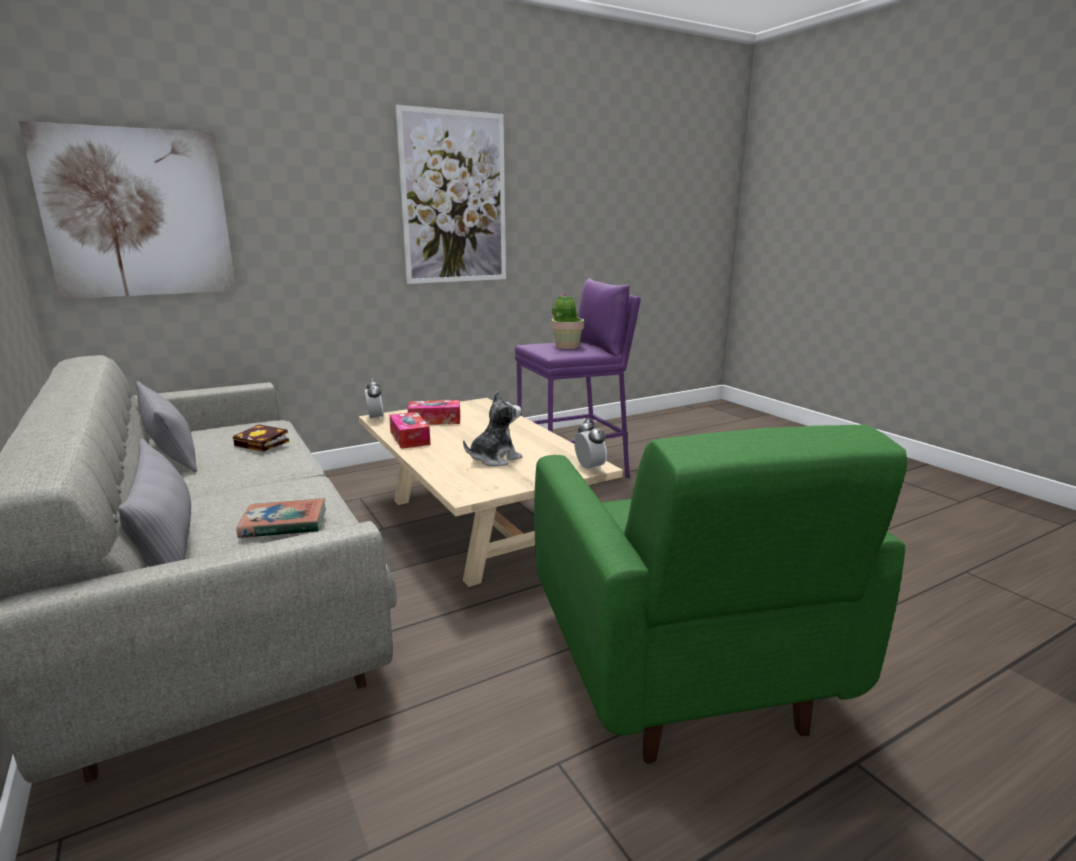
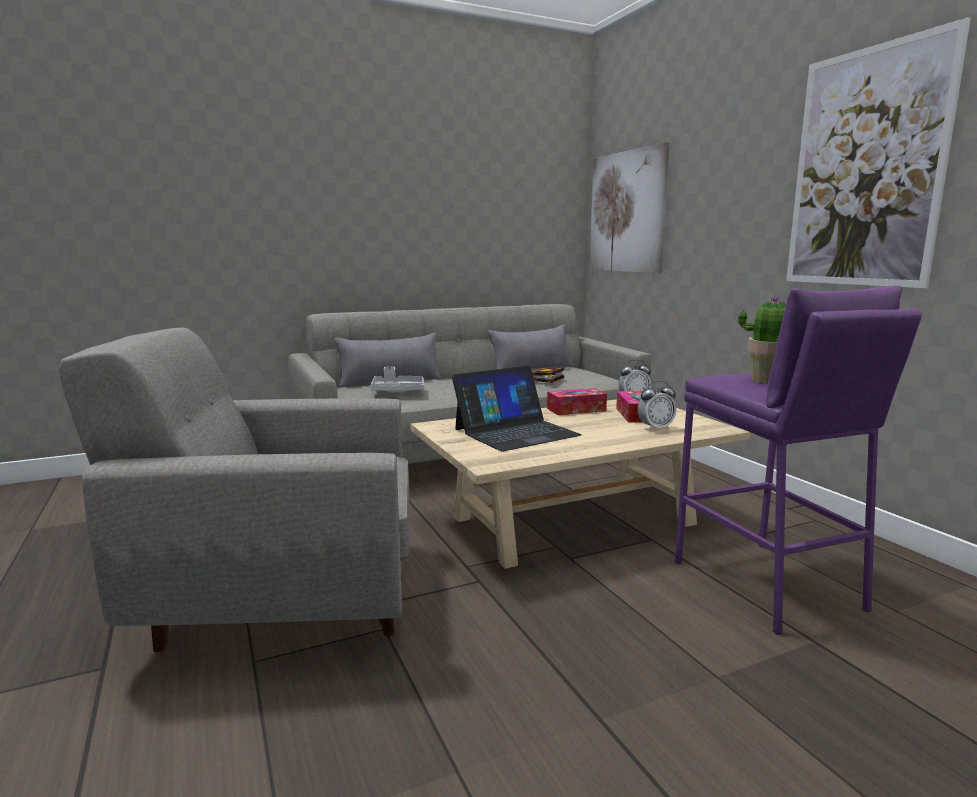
camera: 95 degrees right, 5 degrees down
book [236,498,326,538] -> grey tray [370,367,424,392]
plush toy [463,391,522,466] -> laptop [452,366,582,451]
green armchair [534,425,908,764] -> grey armchair [59,328,409,652]
alarm clock [575,418,607,471] -> alarm clock moved to [638,380,677,431]

